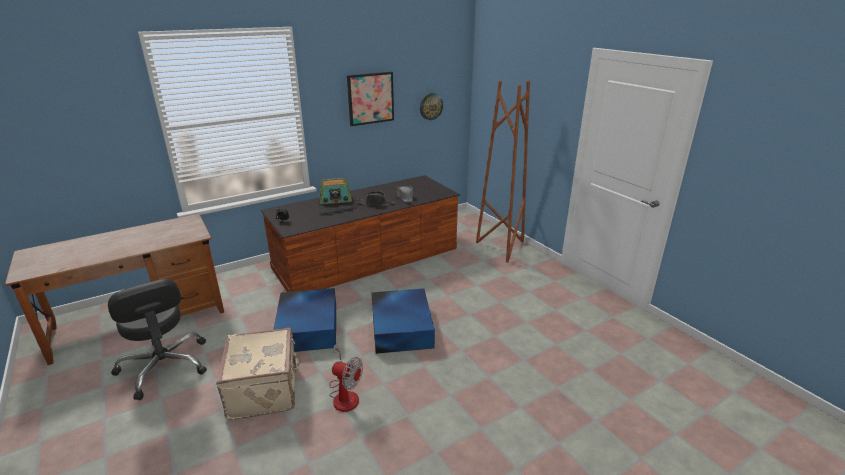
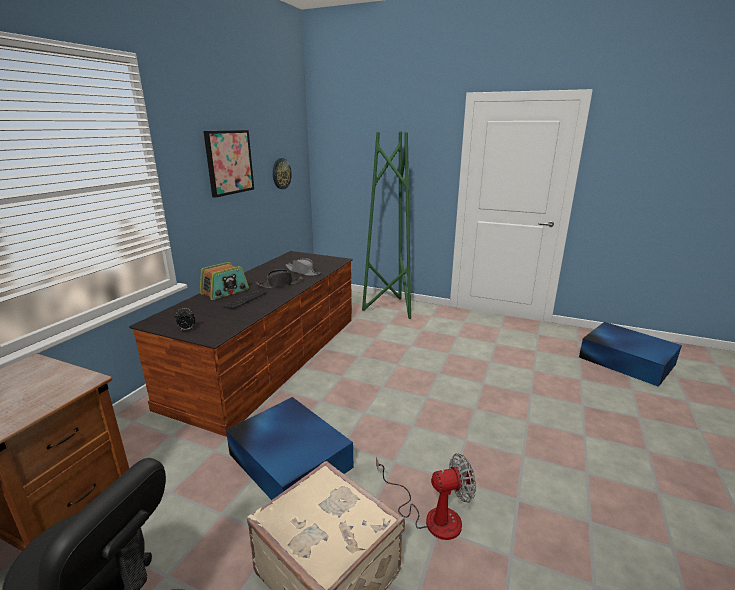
camera: 35 degrees left, 5 degrees down
blue storage box [371,288,435,354] -> blue storage box moved to [579,322,682,387]
brown clothes rack [476,80,530,263] -> green clothes rack [362,131,411,319]

